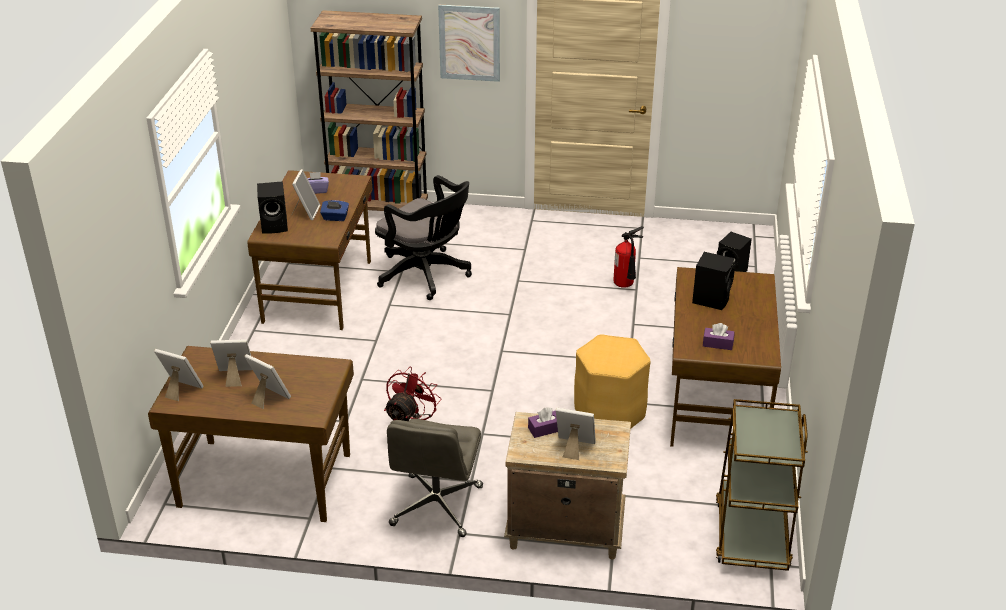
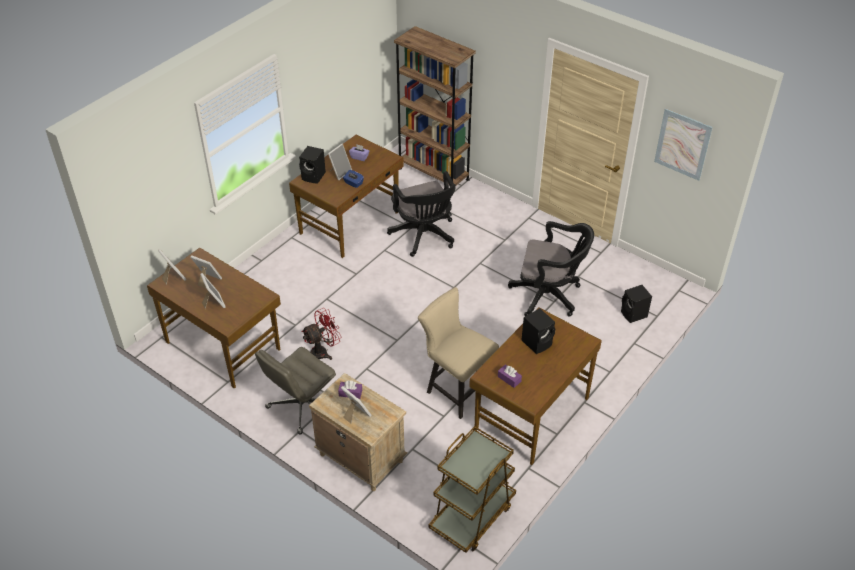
camera: 30 degrees right, 10 degrees up
picture [438,5,500,82] -> picture moved to [654,109,713,181]
yellow stool [574,334,650,428] -> beige chair [418,287,499,419]
fire extinguisher [613,226,644,288] -> black office chair [508,221,594,317]

